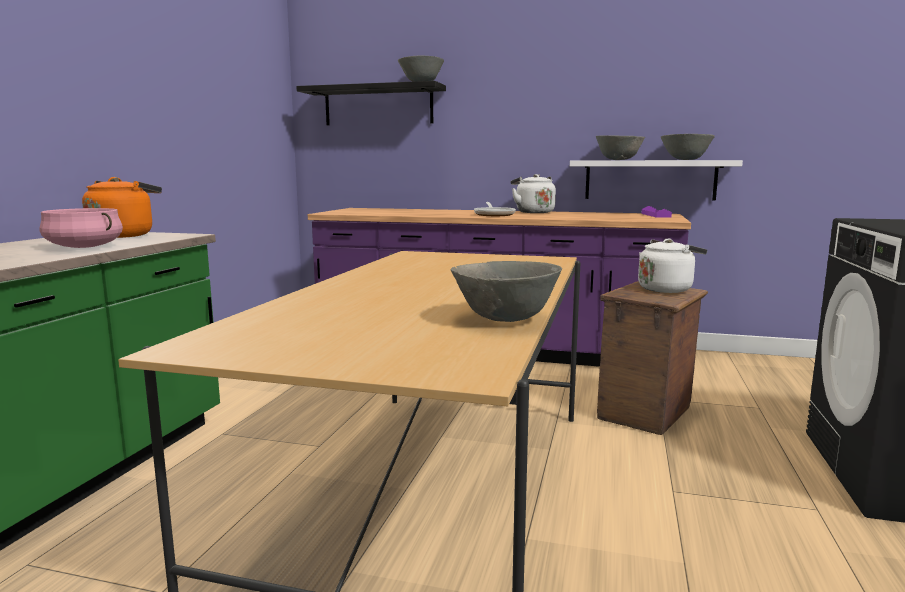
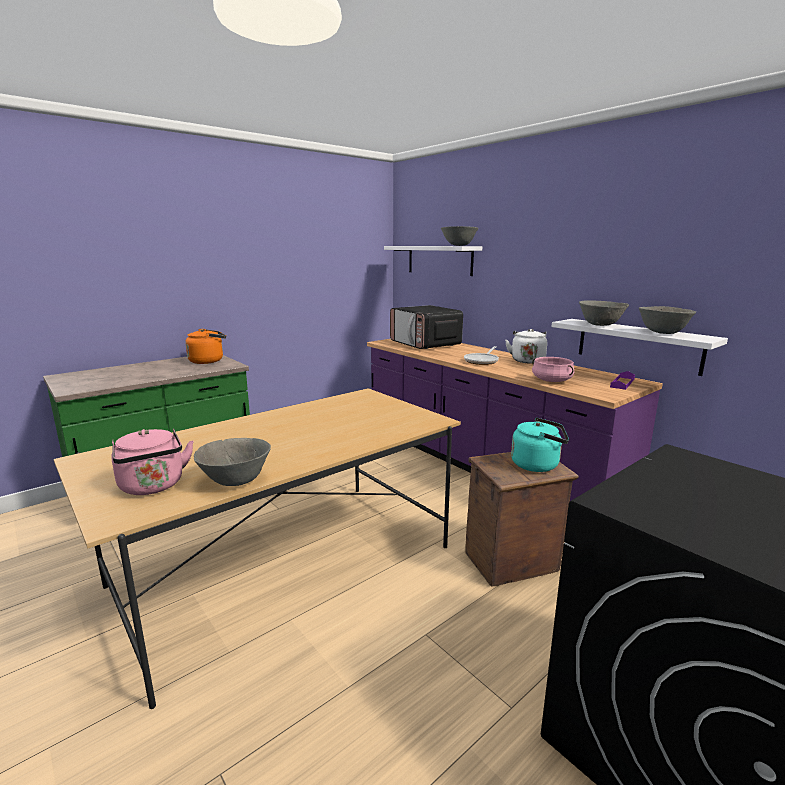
camera: 35 degrees right, 5 degrees up
pink cooking pot [40,208,123,248] -> pink cooking pot moved to [532,357,574,382]
black shelf [296,81,446,125] -> white shelf [384,246,482,276]
white kettle [638,239,707,293] -> turquoise kettle [511,418,569,472]
none -> pink kettle [111,429,194,495]
none -> microwave [390,305,463,349]

